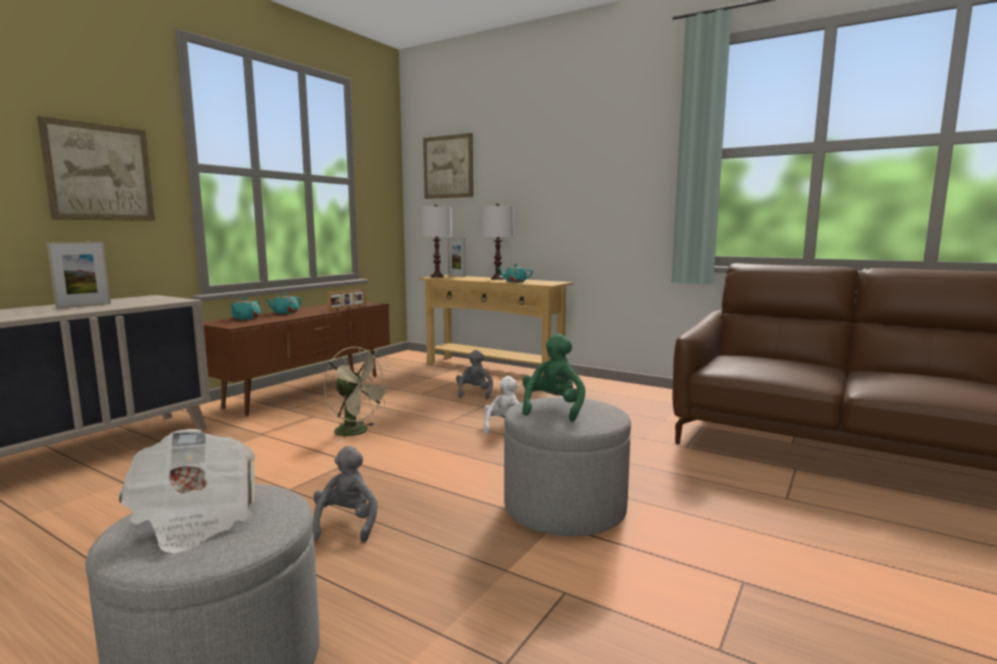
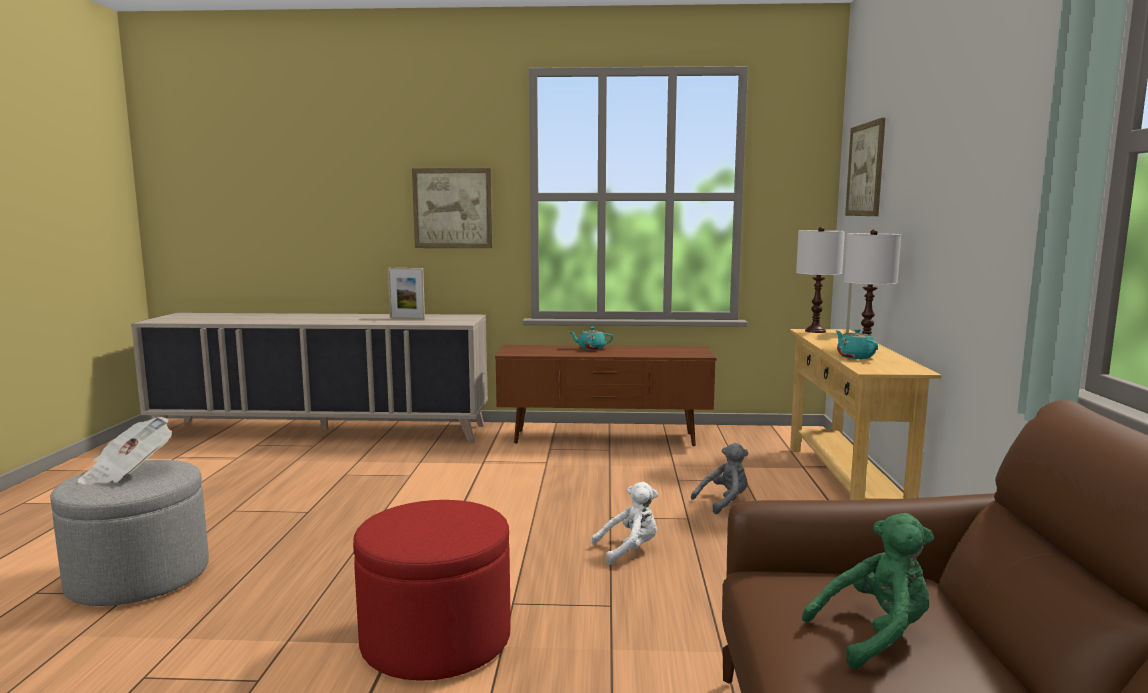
camera: 60 degrees right, 0 degrees up
turquoise teapot [230,297,261,320] -> none
grey plush toy [313,446,378,543] -> none
beige fan [324,347,392,442] -> none
picture frame [328,289,366,312] -> none
grey ottoman [504,397,631,536] -> red ottoman [353,500,511,681]
green plush toy [522,333,585,422] -> green plush toy moved to [802,513,934,669]

